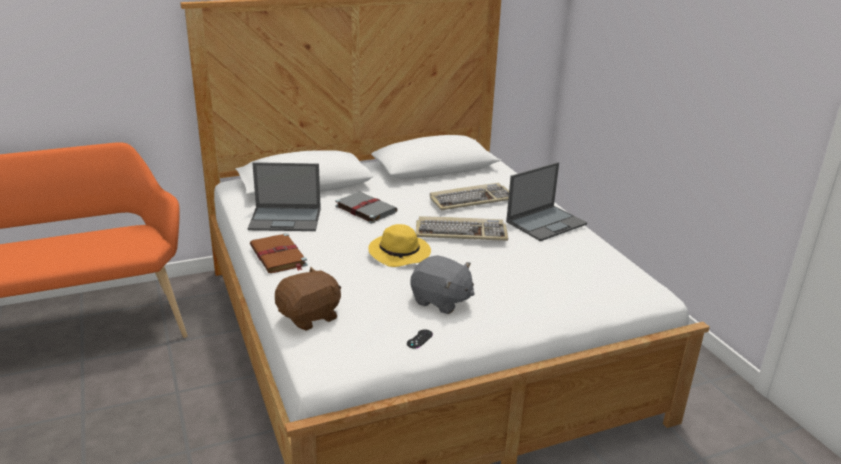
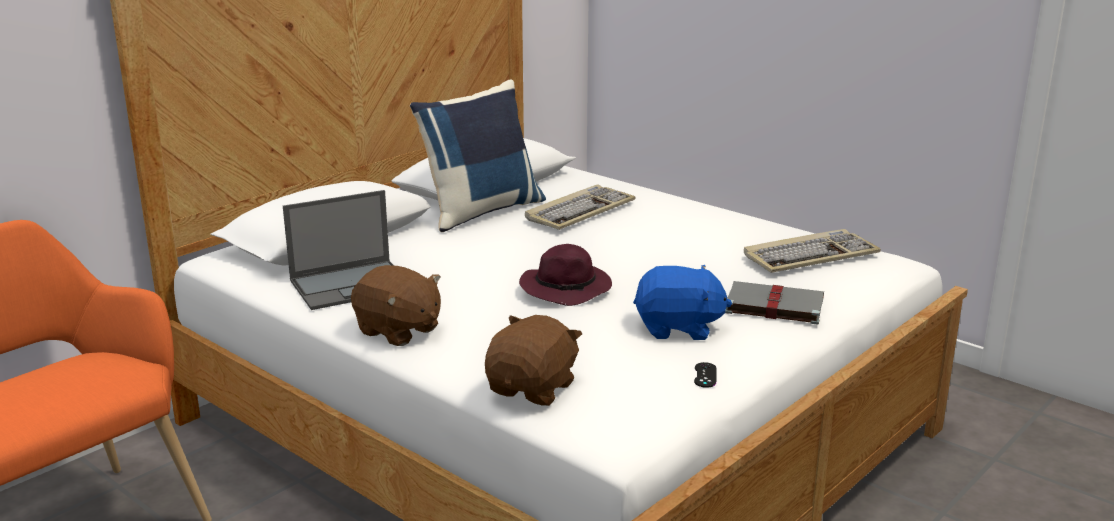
camera: 25 degrees left, 5 degrees down
brown book [250,233,308,273] -> brown plush toy [351,265,441,346]
grey book [335,192,398,224] -> grey book moved to [725,281,824,325]
yellow hat [368,224,431,267] -> purple hat [519,244,612,306]
grey plush toy [411,255,475,314] -> blue plush toy [633,265,732,340]
keyboard [416,216,508,241] -> keyboard moved to [744,229,881,273]
laptop [506,162,587,241] -> none
none -> blue pillow [410,79,546,232]

